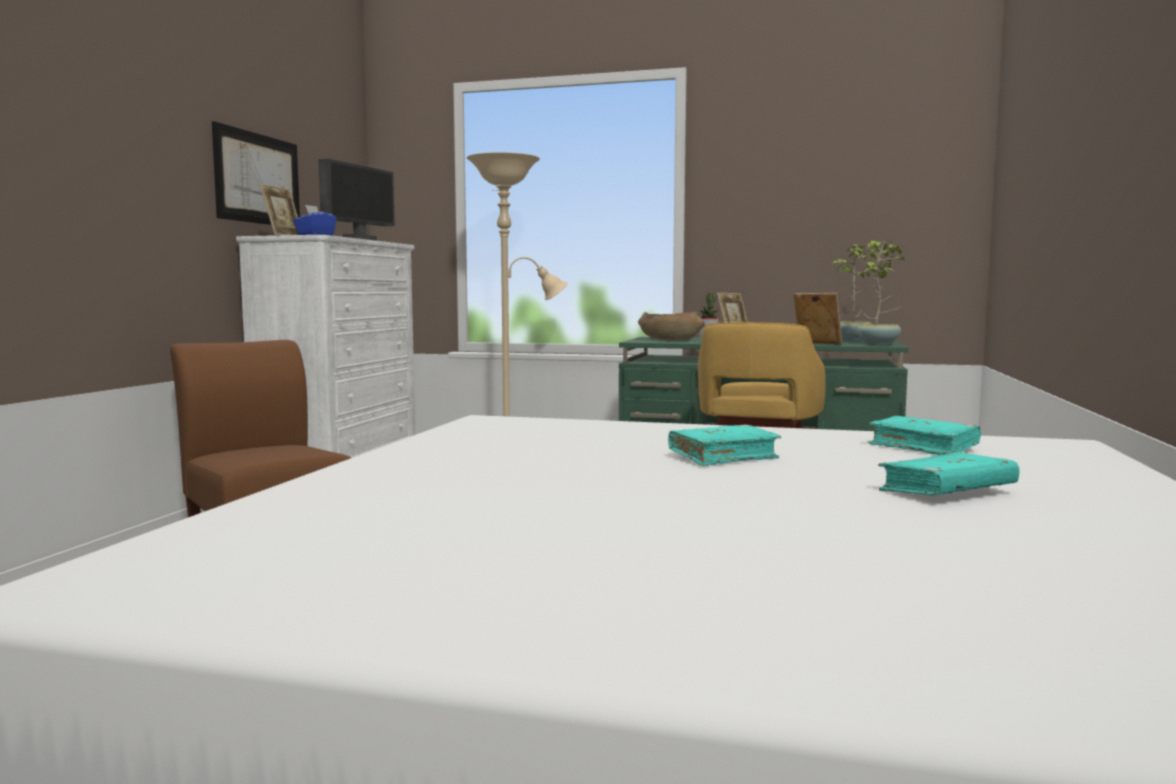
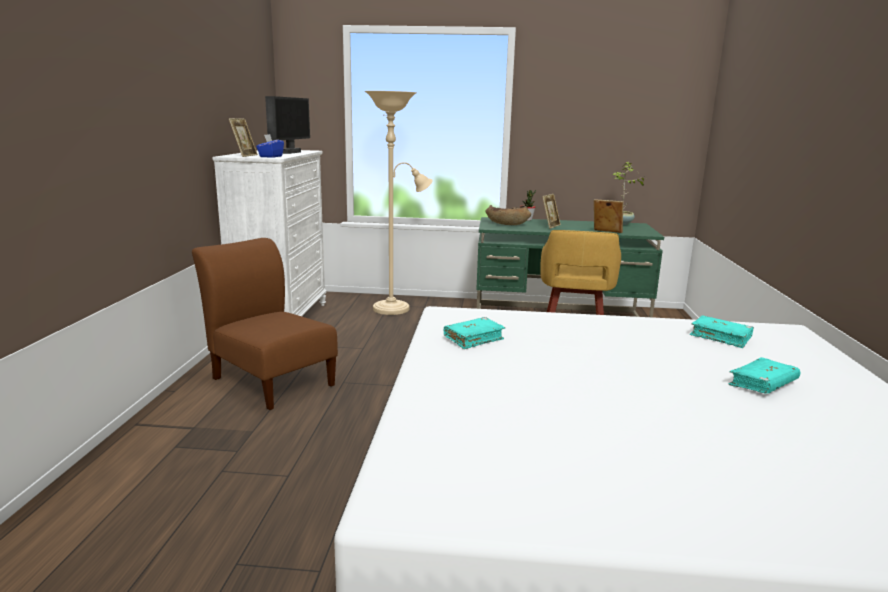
camera: 10 degrees left, 10 degrees up
picture [212,121,300,225] -> none
turquoise book [668,425,781,466] -> turquoise book moved to [444,317,505,349]
potted plant [857,240,905,345] -> none

